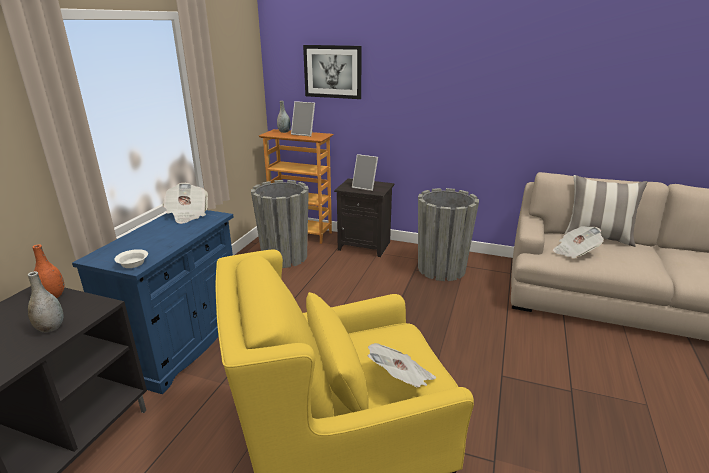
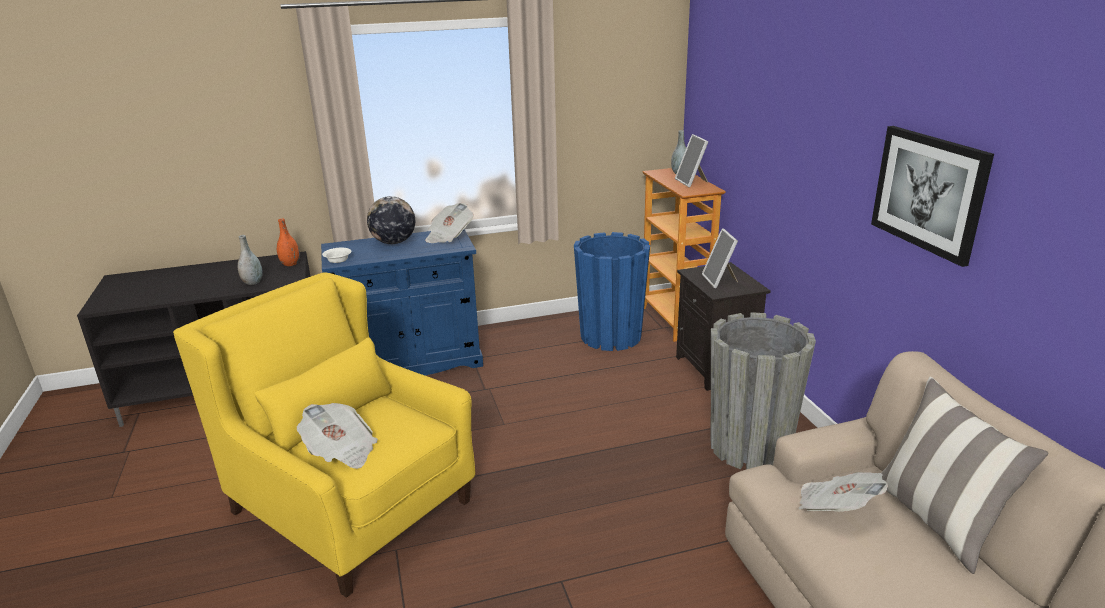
camera: 55 degrees right, 0 degrees up
grey planter [251,180,309,268] -> blue planter [574,232,650,351]
picture [303,45,362,99] -> picture moved to [871,126,994,267]
none -> globe [367,196,415,244]

